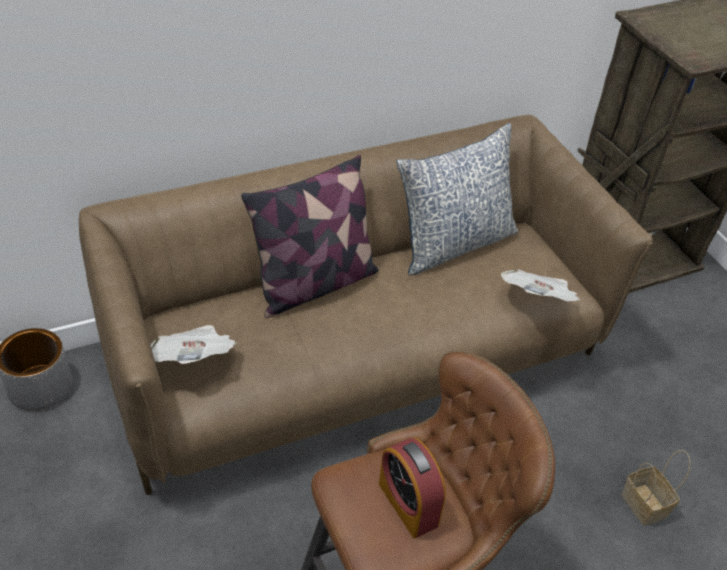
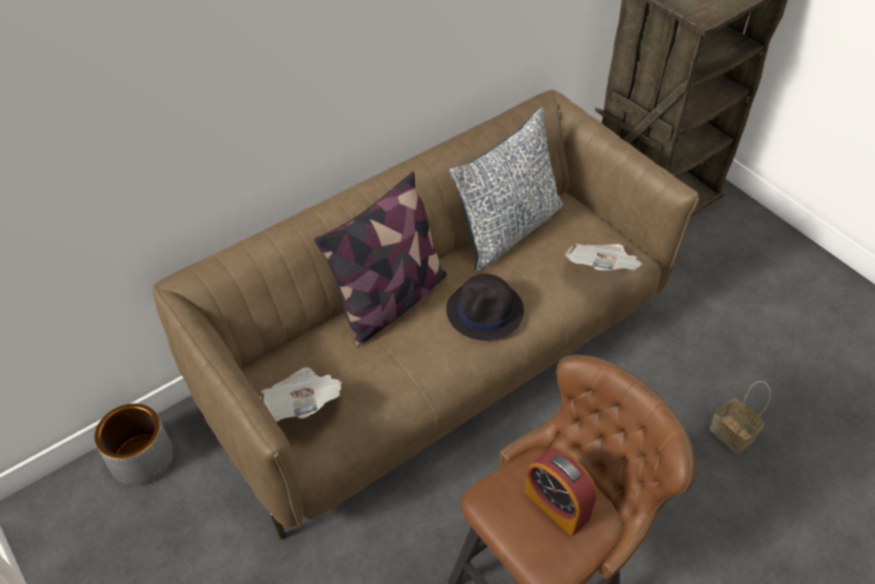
camera: 10 degrees left, 5 degrees up
none -> black hat [446,274,524,341]

